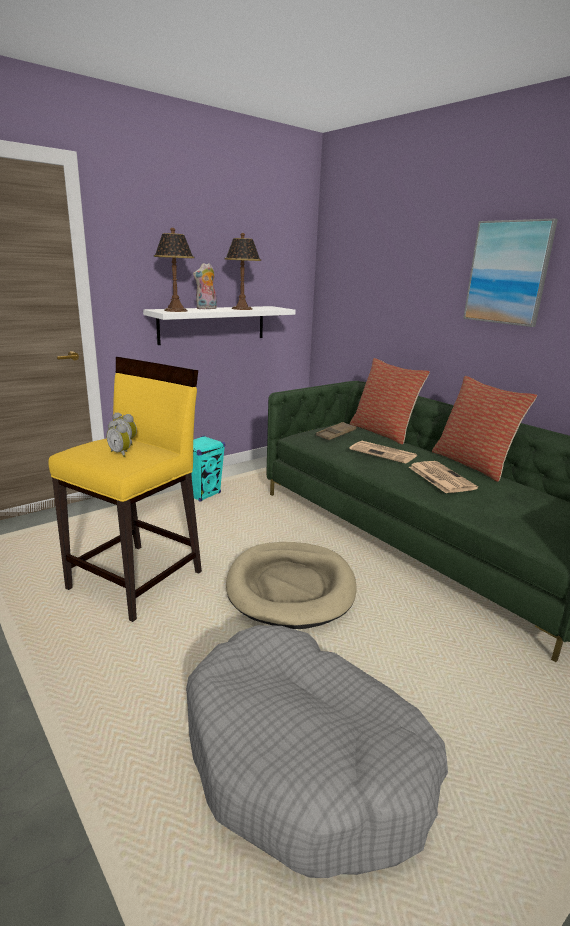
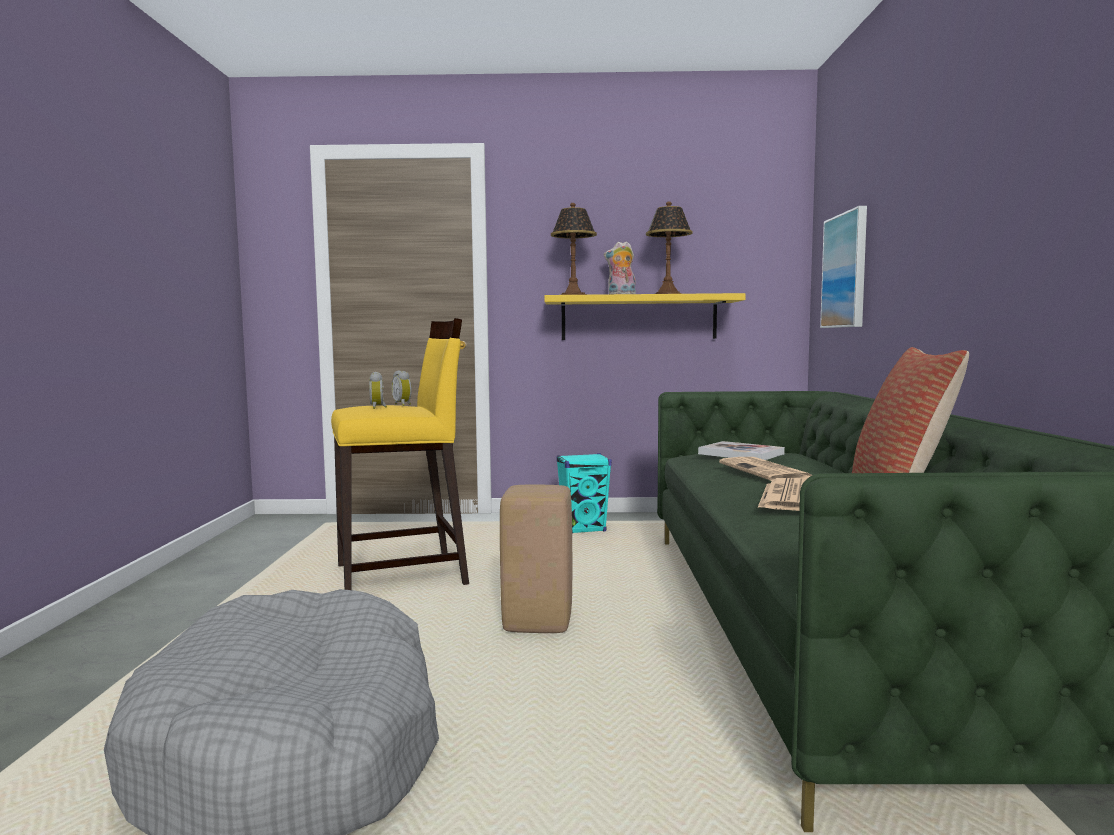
camera: 40 degrees right, 15 degrees down
white shelf [143,306,296,345] -> yellow shelf [544,293,746,340]
beige dog bed [226,542,357,629] -> beige stool [500,485,572,633]
brown tray [316,422,356,440] -> book [698,441,785,460]
pillow [350,358,430,444] -> none
picture [463,219,558,327] -> picture moved to [820,206,867,328]

